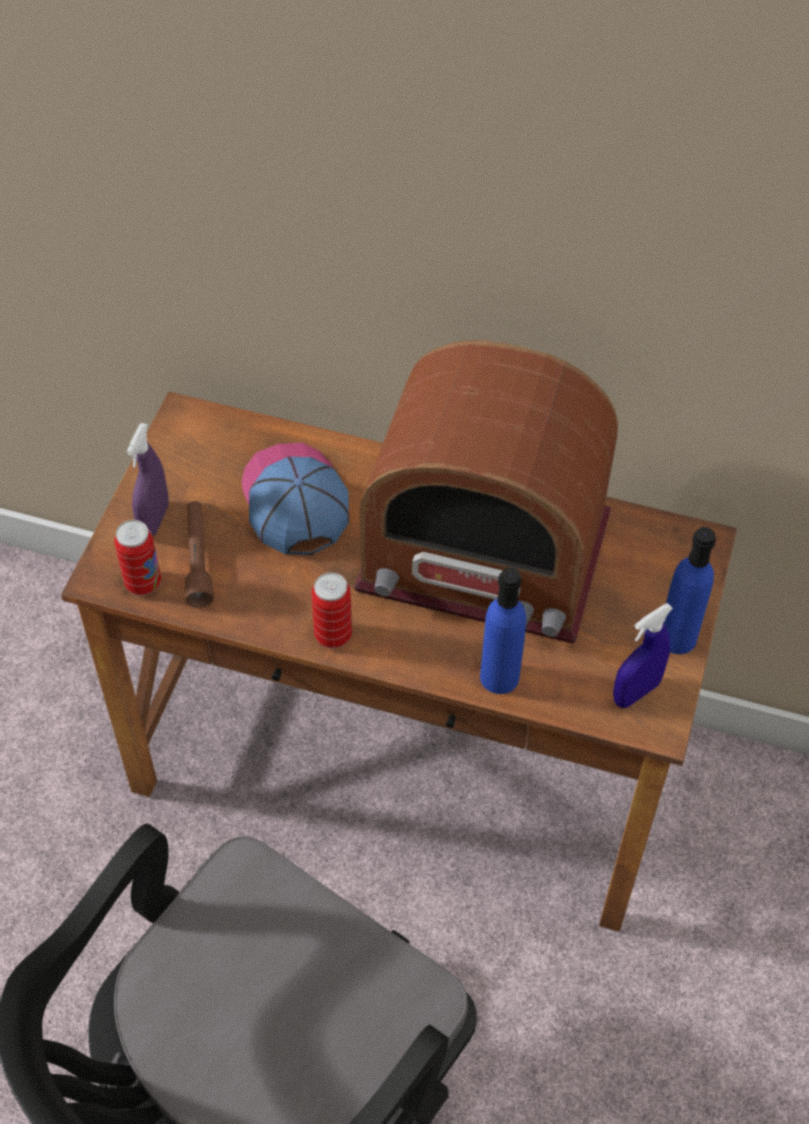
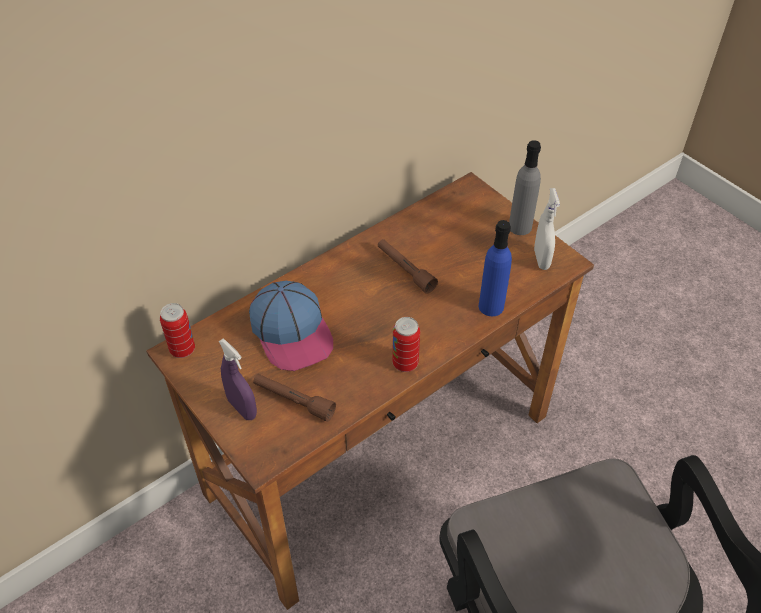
camera: 55 degrees left, 5 degrees down
can [114,520,161,595] -> can moved to [160,303,195,358]
cap [242,443,349,555] -> cap turned 135 degrees counterclockwise [249,281,333,371]
radio [354,340,618,644] -> brown flashlight [378,239,438,294]
blue spray bottle [613,603,673,708] -> white spray bottle [534,188,560,270]
blue bottle [664,527,716,654] -> grey bottle [509,140,541,235]

